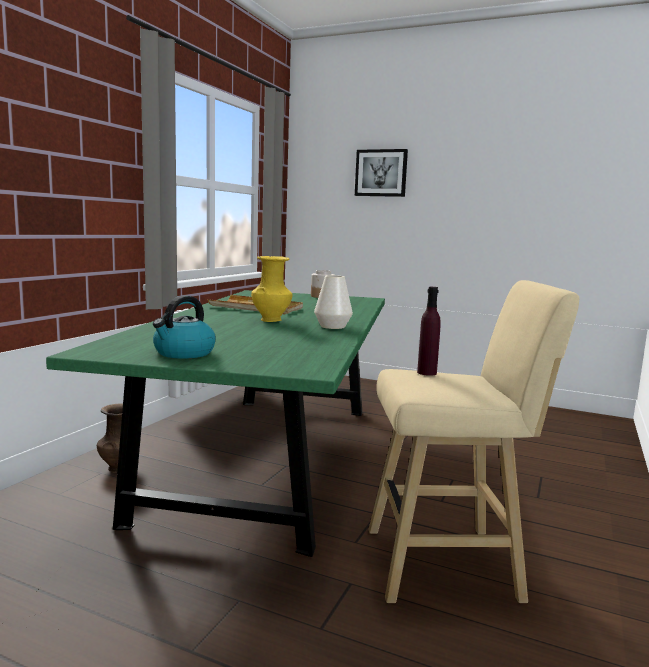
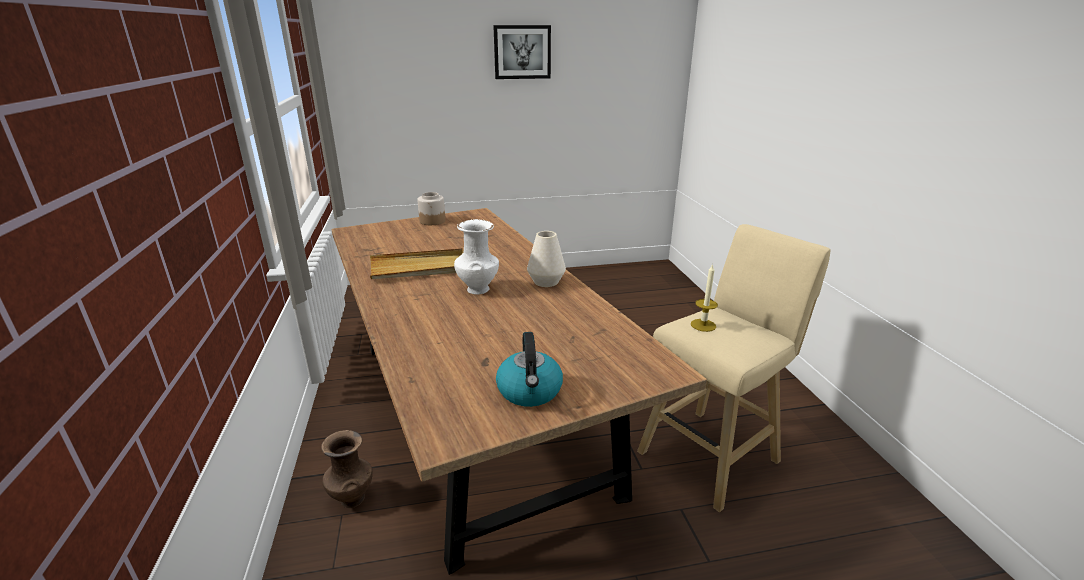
camera: 35 degrees left, 15 degrees up
green dining table [46,290,385,557] -> brown dining table [332,208,707,575]
yellow vase [251,256,292,322] -> white vase [454,219,499,295]
picture [355,149,408,197] -> picture moved to [493,25,551,79]
purple bottle [417,287,441,376] -> candle [691,264,718,332]

